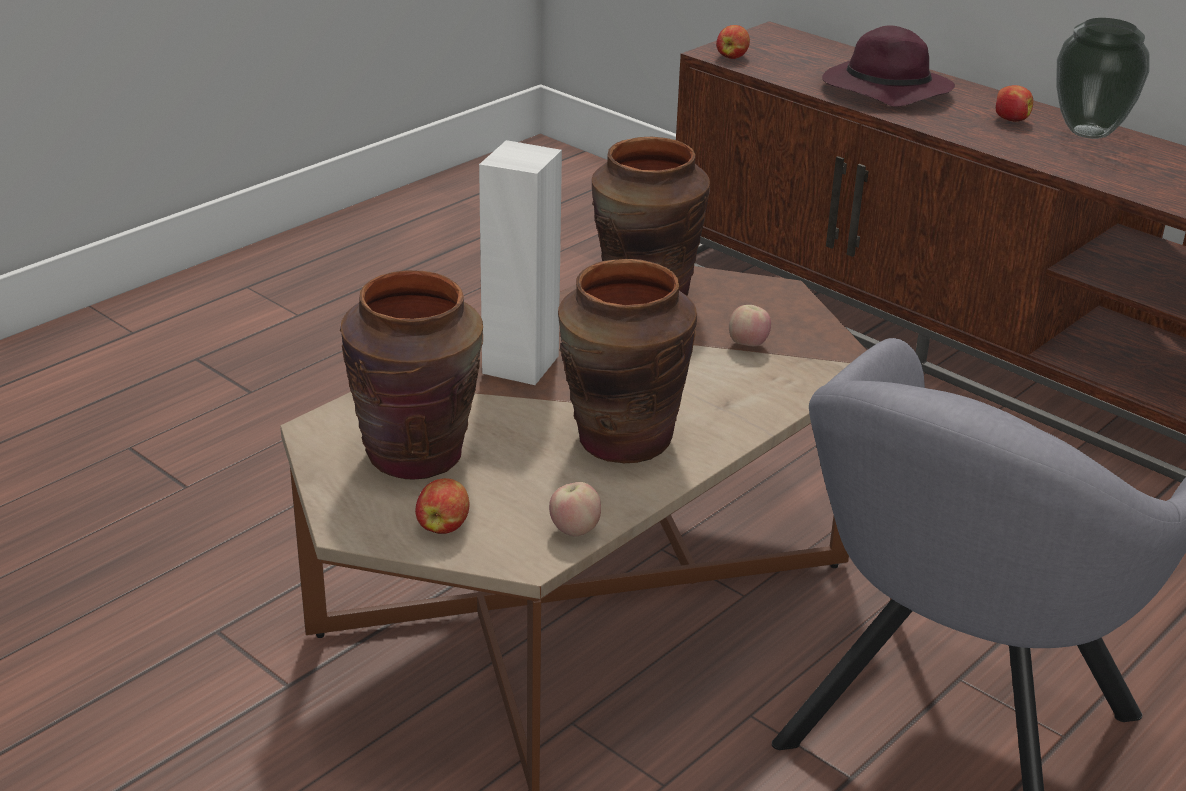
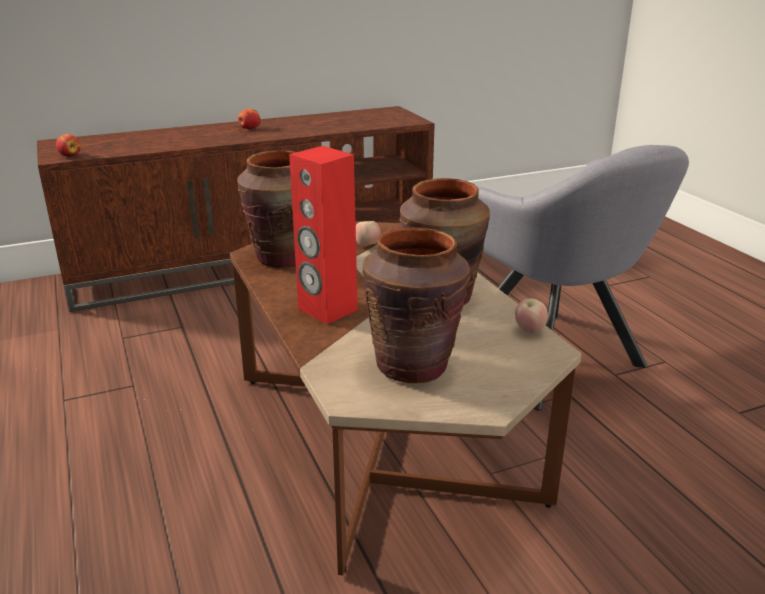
camera: 65 degrees left, 5 degrees down
apple [415,478,470,534] -> none
white speaker [479,140,562,385] -> red speaker [289,146,358,324]
purple hat [822,26,955,107] -> none
vase [1056,18,1150,139] -> none

